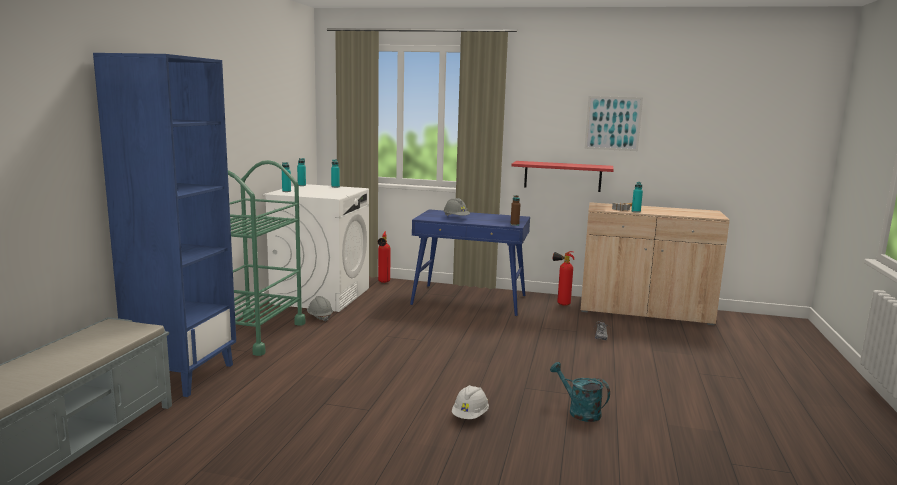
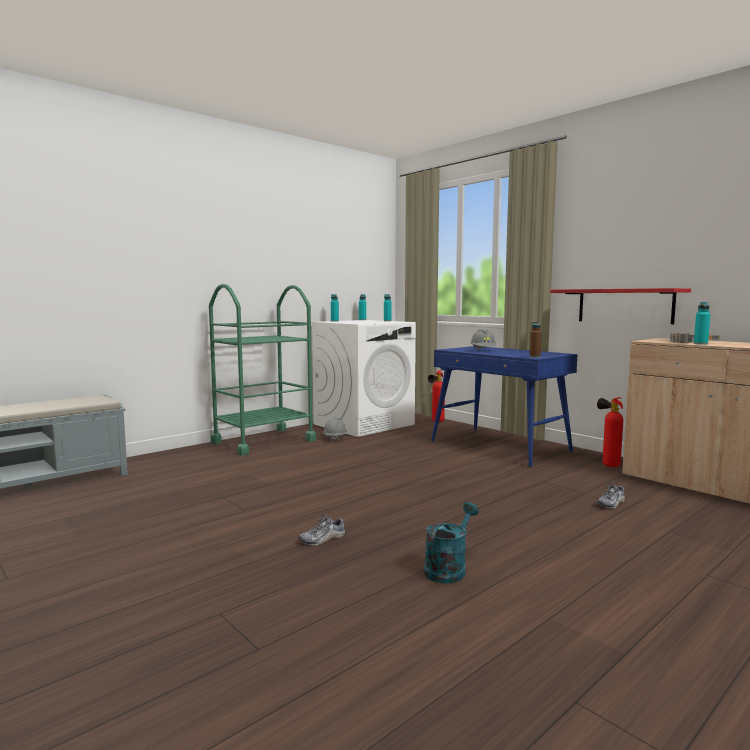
camera: 35 degrees right, 5 degrees down
blue bookcase [93,53,236,397] -> none
white hard hat [452,385,489,419] -> shoe [298,514,345,546]
turquoise watering can [550,362,610,422] -> turquoise watering can turned 45 degrees clockwise [424,502,479,583]
picture [585,96,643,151] -> none

